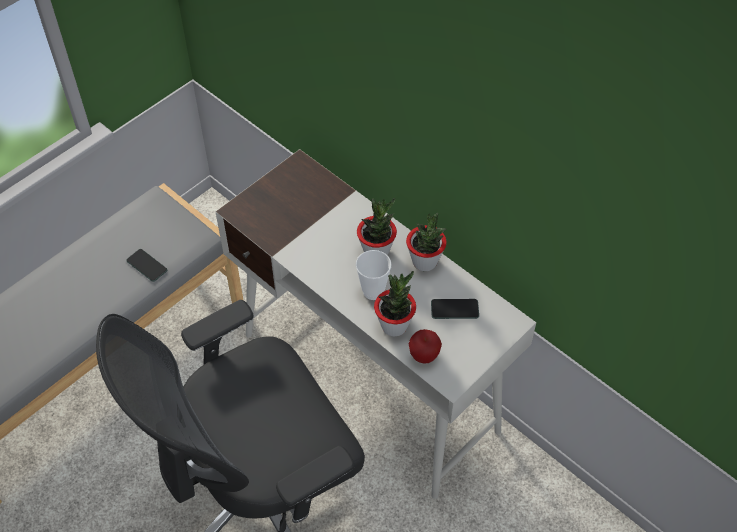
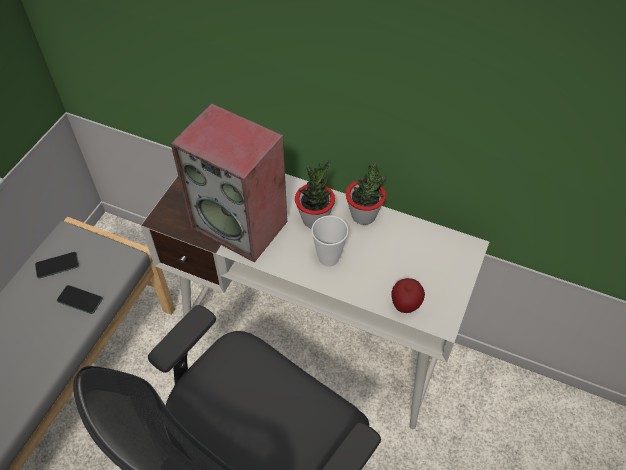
camera: 20 degrees left, 0 degrees up
potted plant [374,271,416,336] -> none
phone [431,299,479,319] -> phone moved to [35,252,79,279]
none -> speaker [171,103,287,263]

